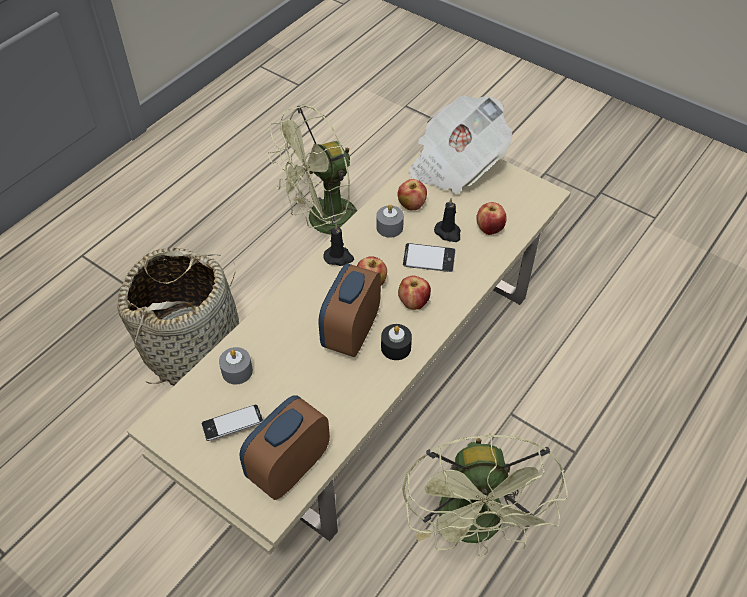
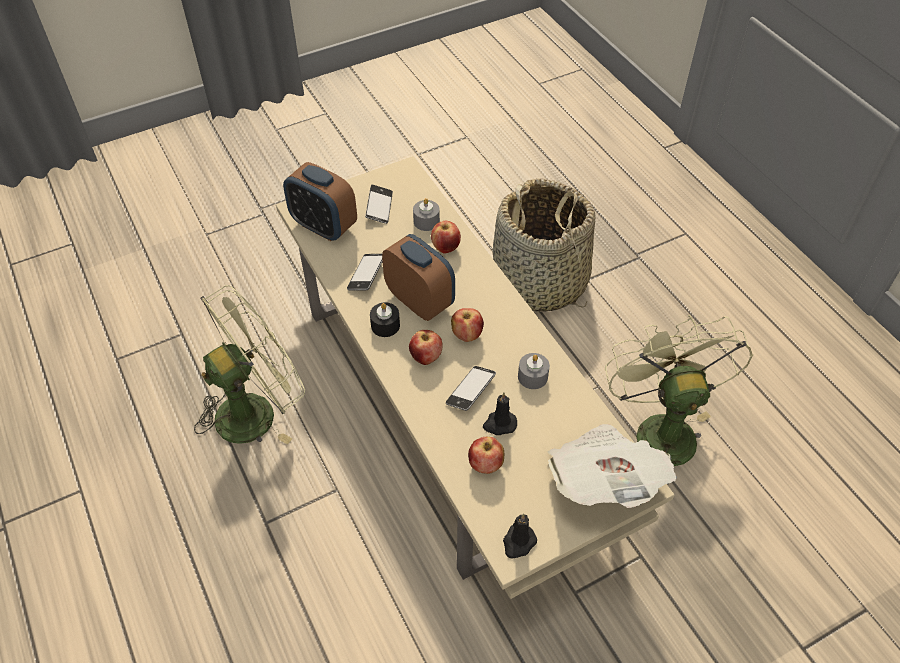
camera: 115 degrees right, 0 degrees up
alarm clock [239,395,330,500] -> alarm clock turned 150 degrees clockwise [283,162,357,241]
black candle [323,223,354,266] -> black candle moved to [503,513,537,559]
apple [397,179,427,210] -> apple moved to [431,221,461,254]
green fan [402,434,568,557] -> green fan turned 120 degrees clockwise [194,285,305,444]
none -> phone [347,254,383,290]

